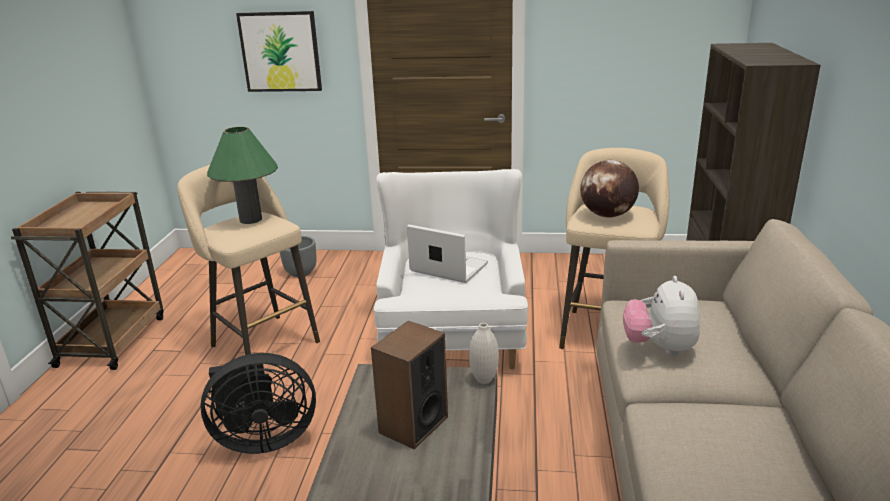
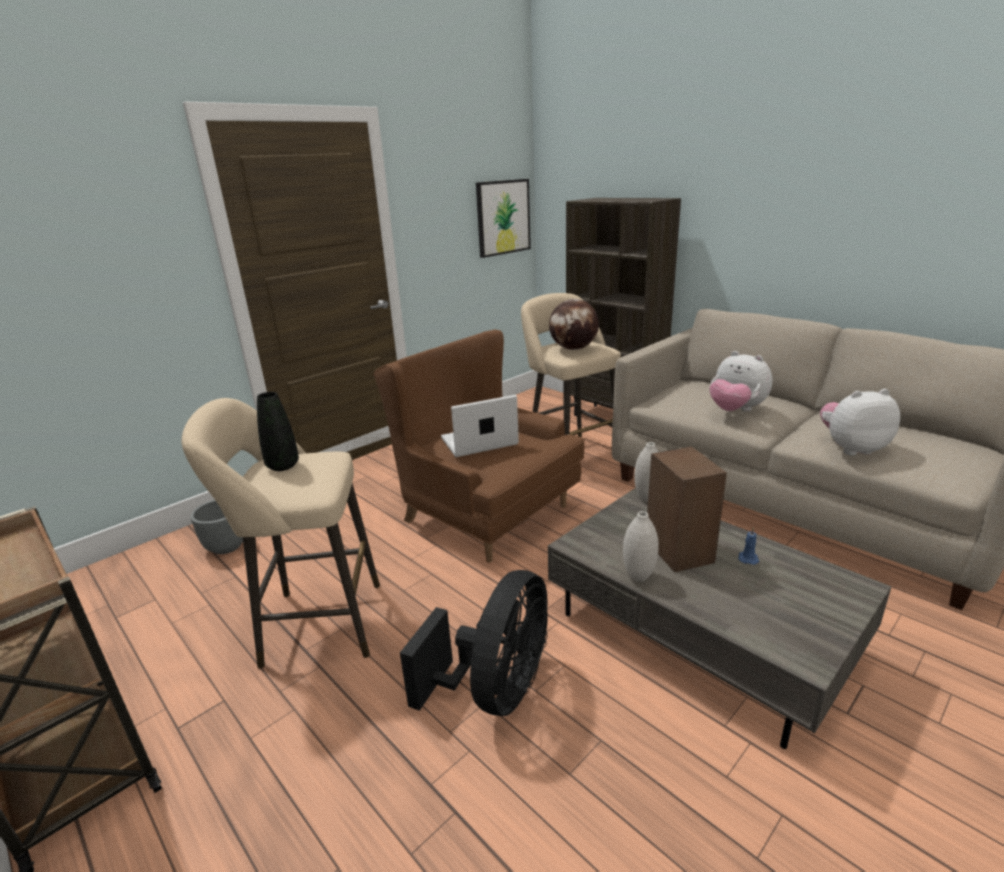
camera: 50 degrees left, 0 degrees up
green table lamp [207,127,278,224] -> black vase [257,392,299,471]
picture [236,11,322,92] -> picture moved to [476,179,531,258]
white armchair [374,169,528,369] -> brown armchair [373,330,585,562]
none -> white vase [623,511,658,582]
none -> blue candle [738,527,759,565]
none -> plush toy [820,389,900,456]

